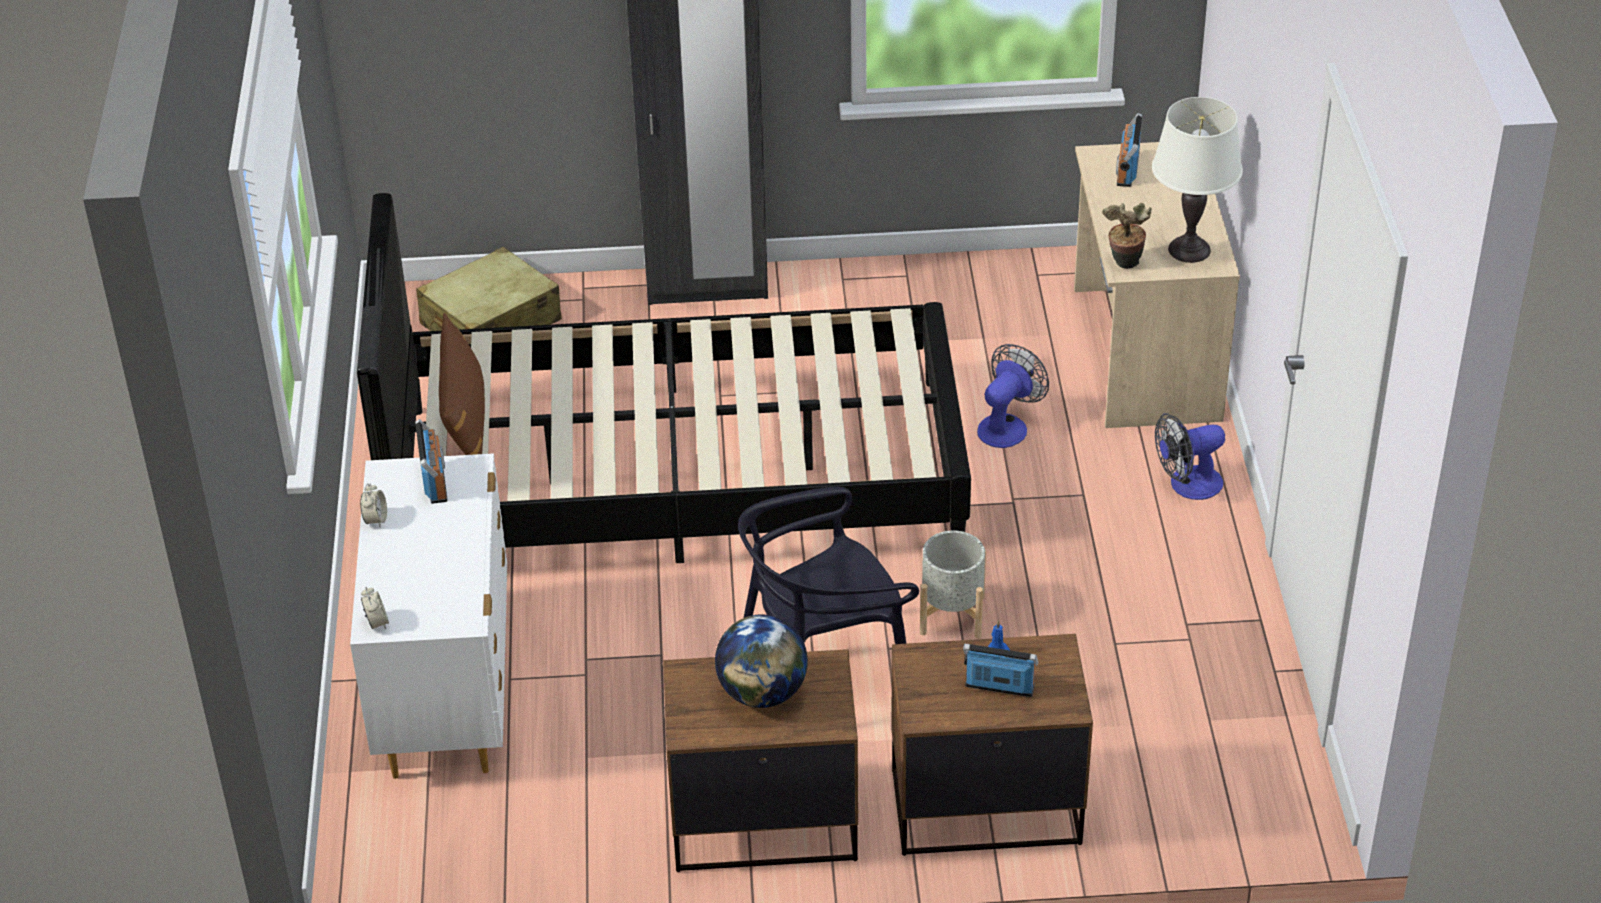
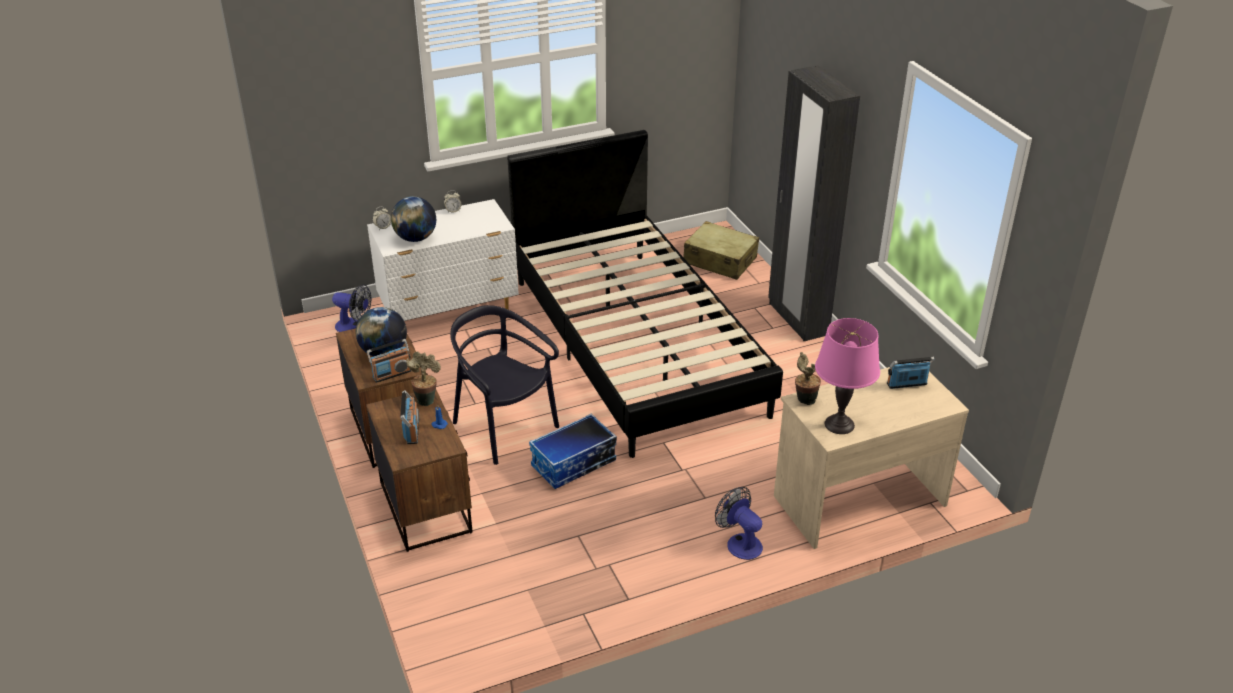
camera: 70 degrees right, 5 degrees down
radio [415,419,447,504] -> radio moved to [367,339,411,383]
brown pillow [439,313,485,455] -> none
grey planter [920,530,986,639] -> storage box [529,413,617,489]
fan [977,344,1049,448] -> fan moved to [332,284,372,332]
white table lamp [1152,97,1243,263] -> pink table lamp [815,318,880,434]
none -> globe [391,196,436,242]
none -> potted plant [406,352,441,406]

